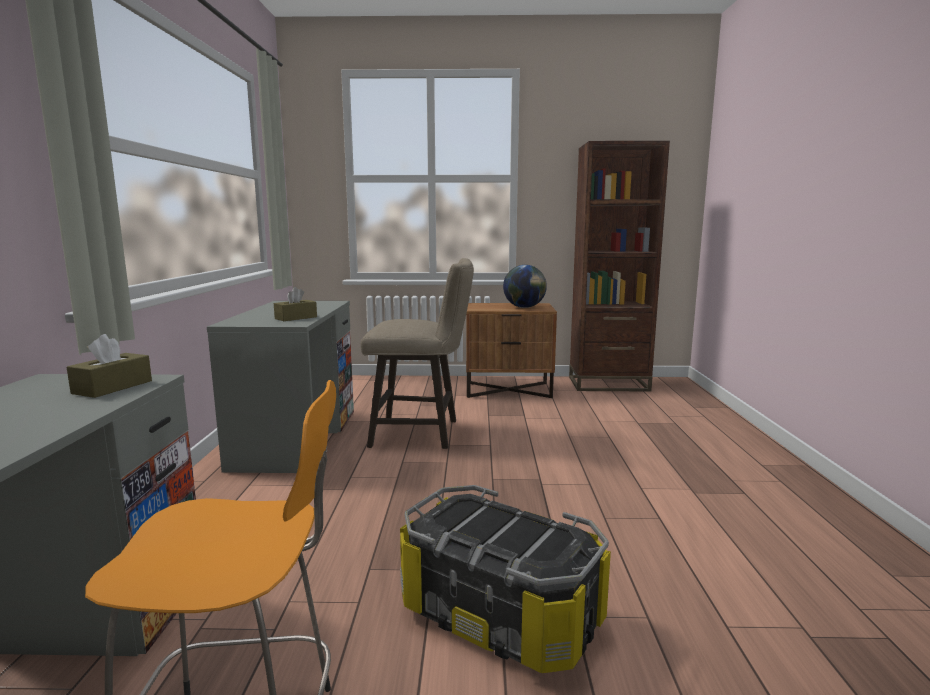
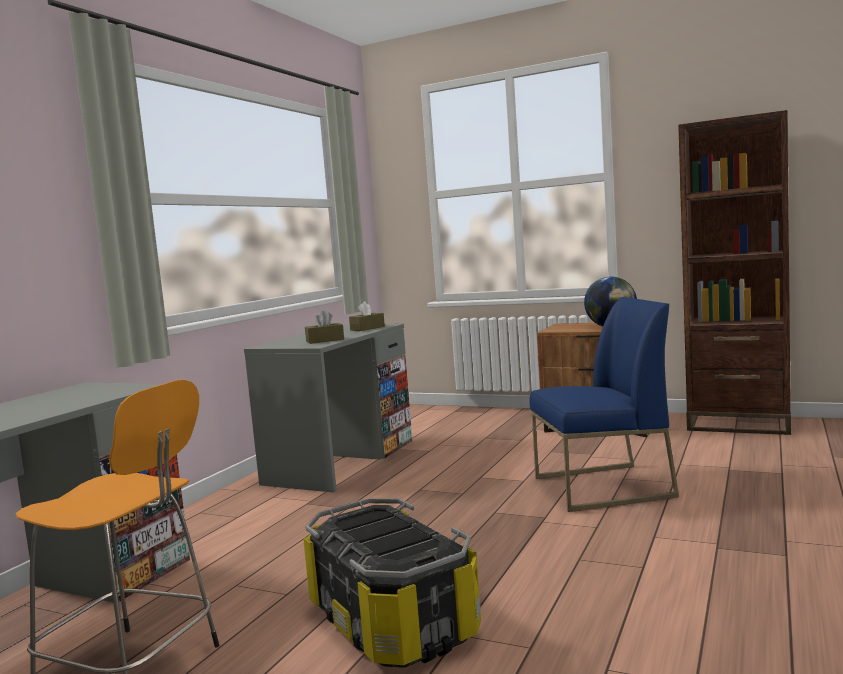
camera: 25 degrees right, 5 degrees down
brown tissue box [67,334,152,398] -> brown tissue box moved to [349,301,385,331]
beige stool [361,258,474,449] -> none
none -> blue chair [529,297,679,512]

